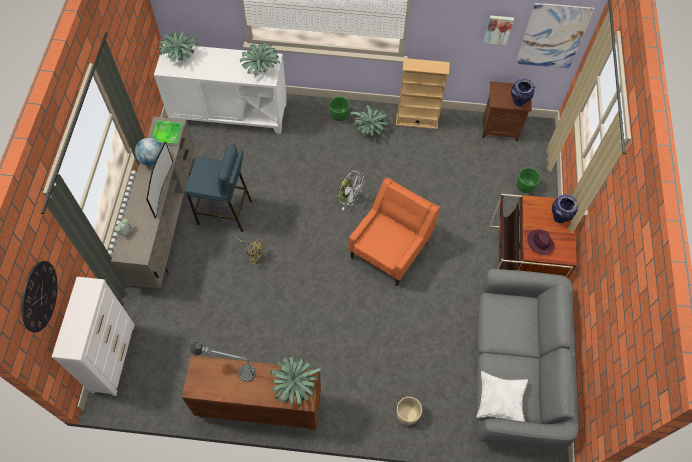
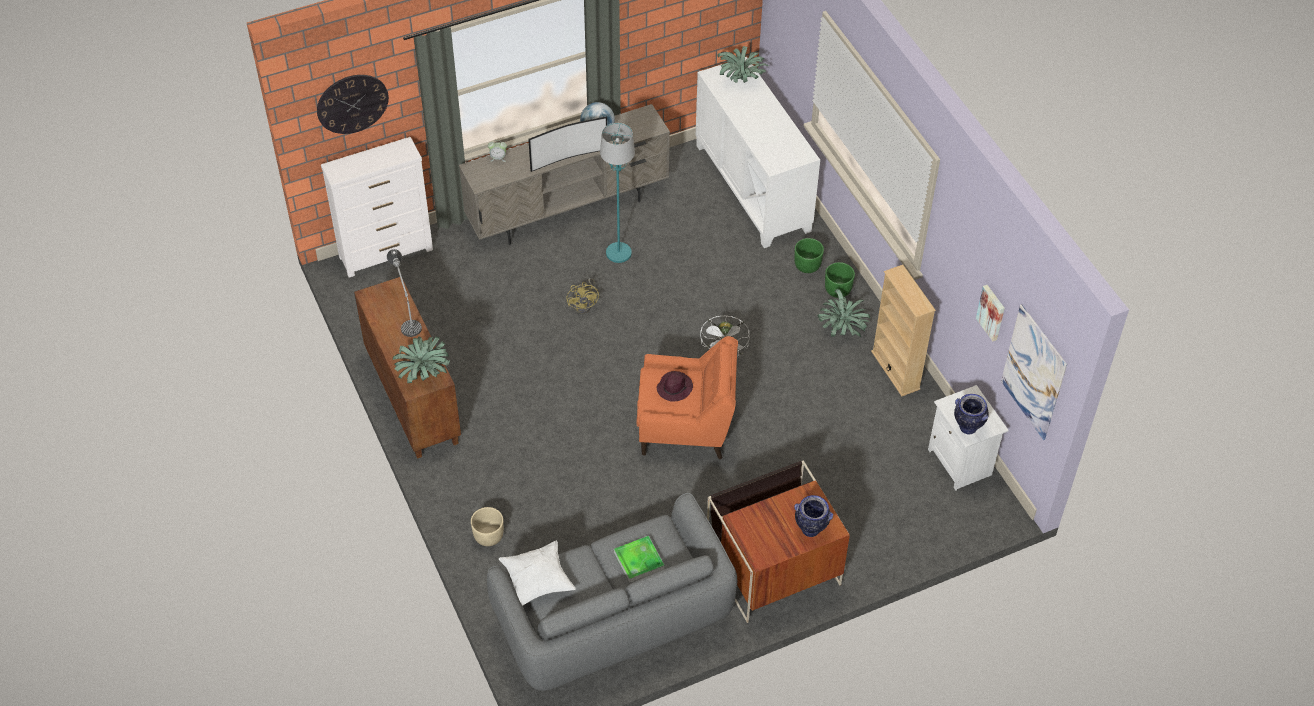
camera: 60 degrees right, 10 degrees down
tray [152,120,183,147] -> tray moved to [614,536,664,583]
blue stool [185,144,252,232] -> turquoise floor lamp [600,123,635,263]
potted plant [240,42,281,76] -> none
brown nightstand [482,81,532,141] -> white nightstand [928,385,1009,491]
green planter [517,168,541,193] -> green planter moved to [794,238,824,273]
purple hat [527,229,555,255] -> purple hat moved to [657,371,693,401]

